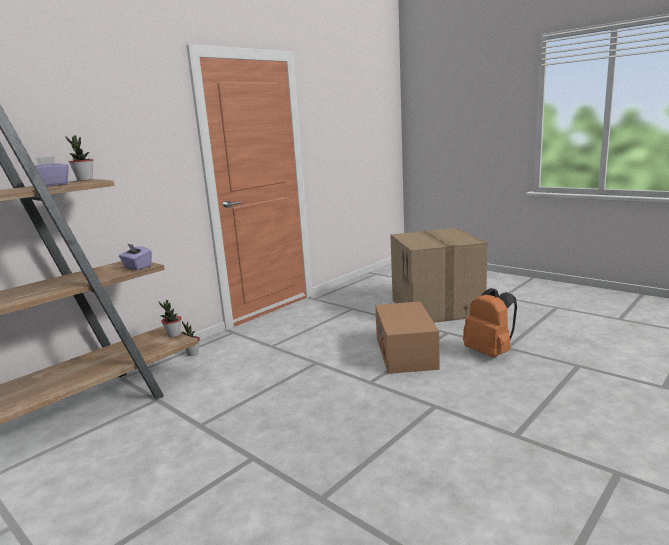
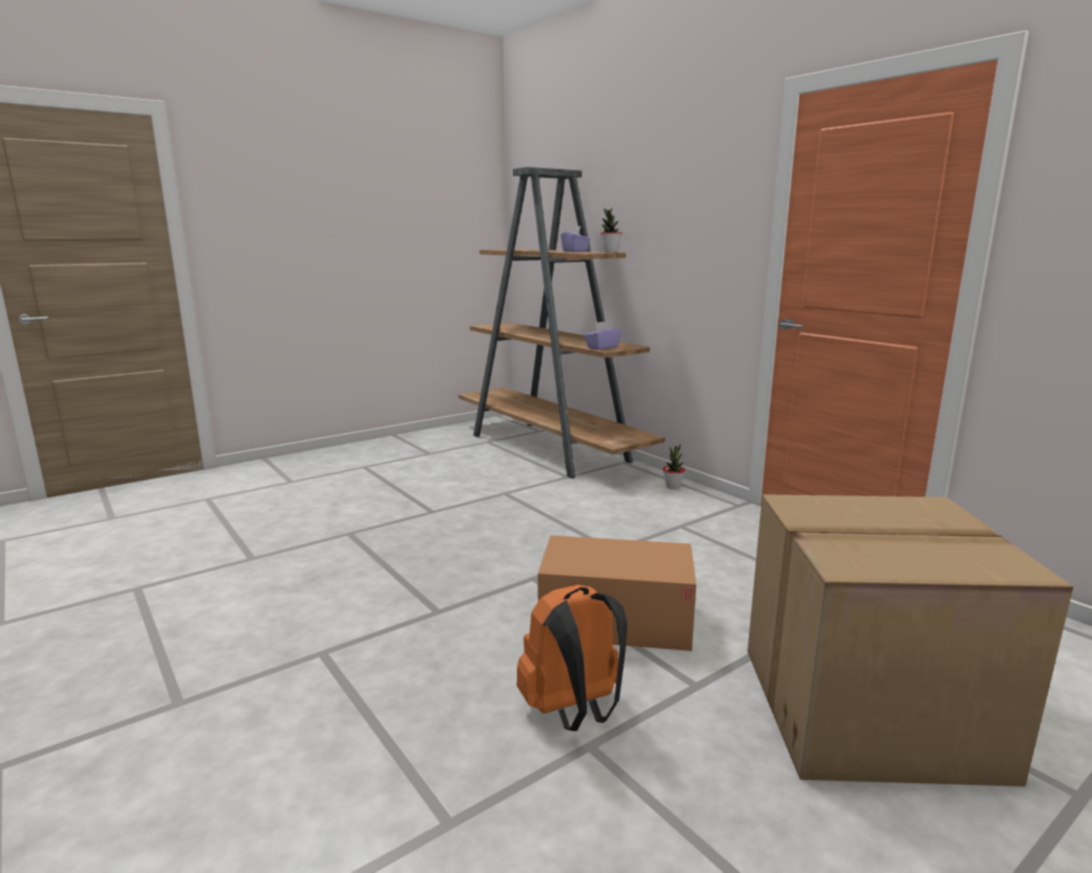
camera: 100 degrees right, 0 degrees up
potted plant [159,300,181,337] -> none

